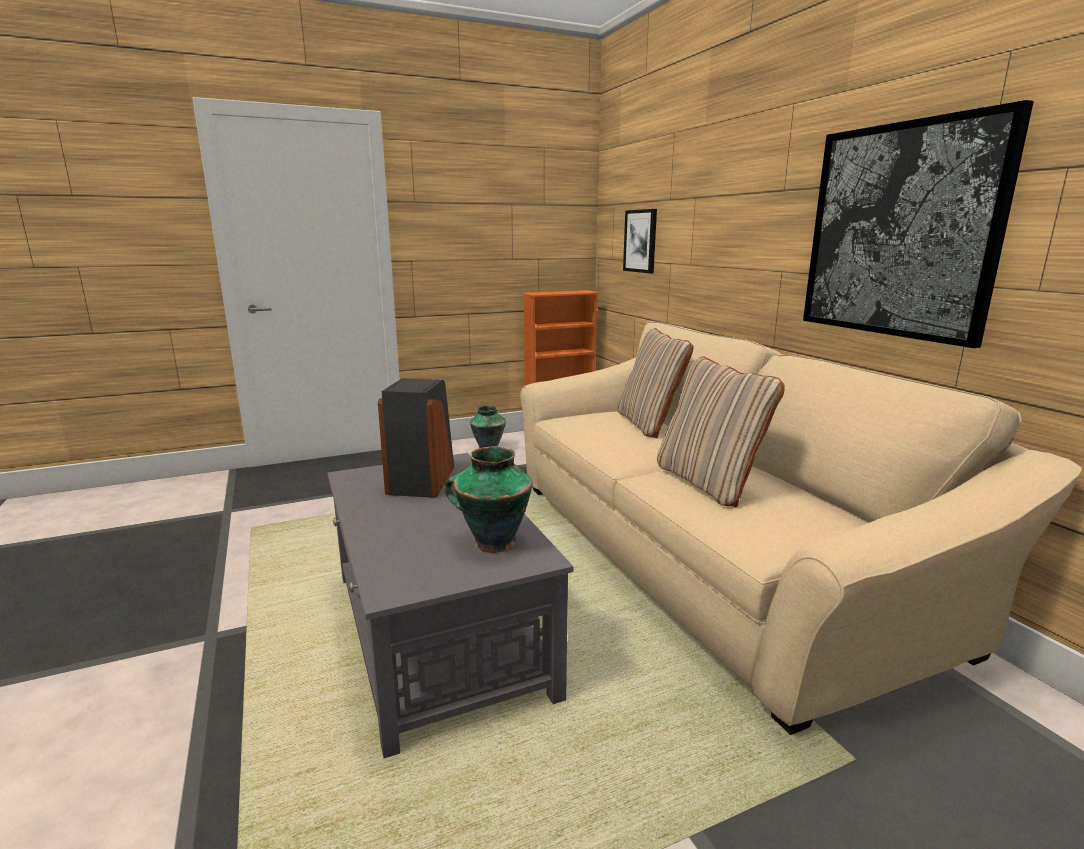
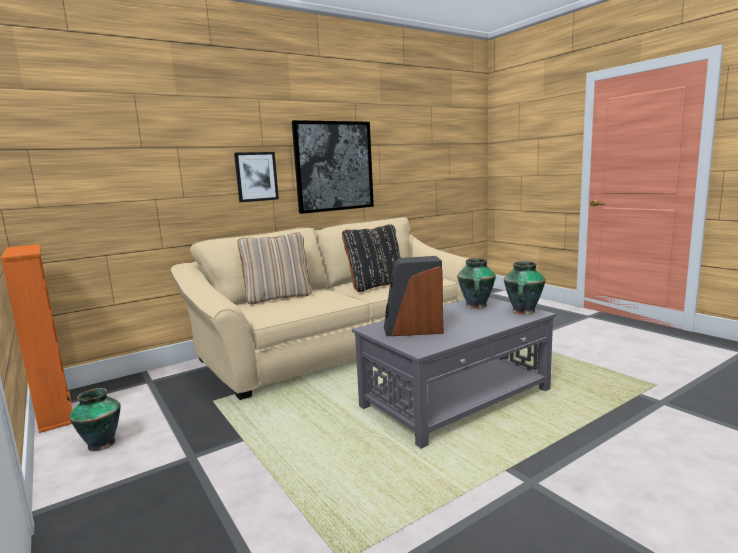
camera: 100 degrees left, 5 degrees down
picture [623,209,657,273] -> picture moved to [234,152,279,202]
beige pillow [657,357,785,507] -> black pillow [342,224,401,292]
none -> vase [504,261,546,315]

